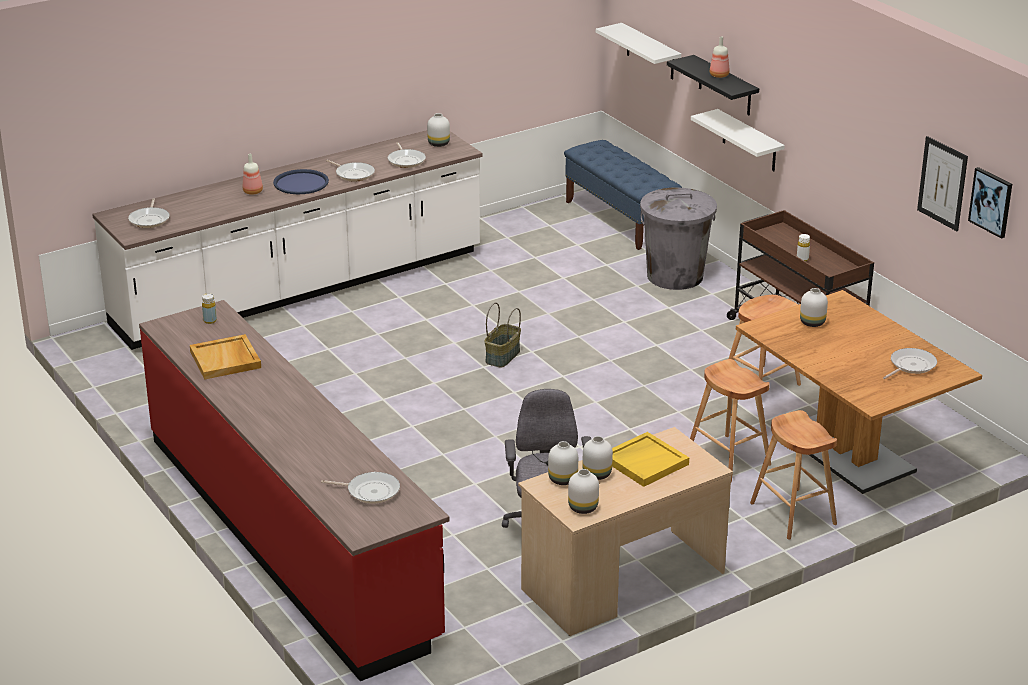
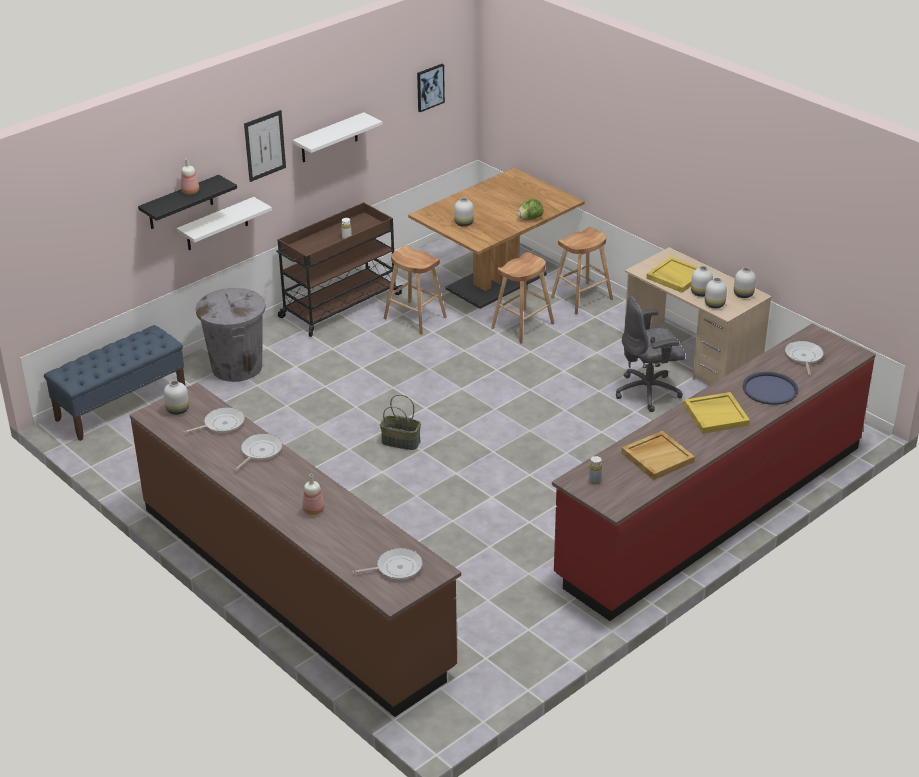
camera: 100 degrees left, 5 degrees up
white counter [92,130,482,350] -> brown counter [130,382,461,717]
blue tray [273,169,329,194] -> blue tray moved to [743,372,798,405]
white shelf [596,23,681,80] -> white shelf moved to [293,112,383,162]
frying pan [883,348,937,379] -> none
picture [917,136,968,231] -> picture moved to [244,110,286,182]
none -> lettuce [517,199,544,220]
none -> yellow tray [684,392,750,434]

